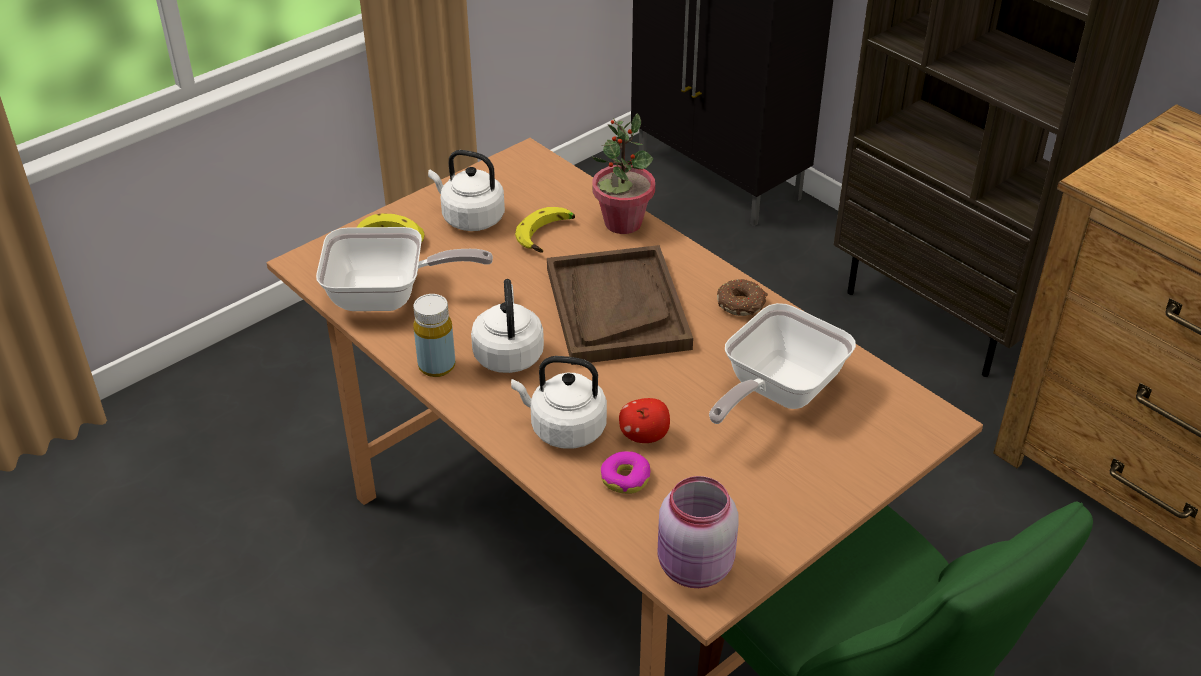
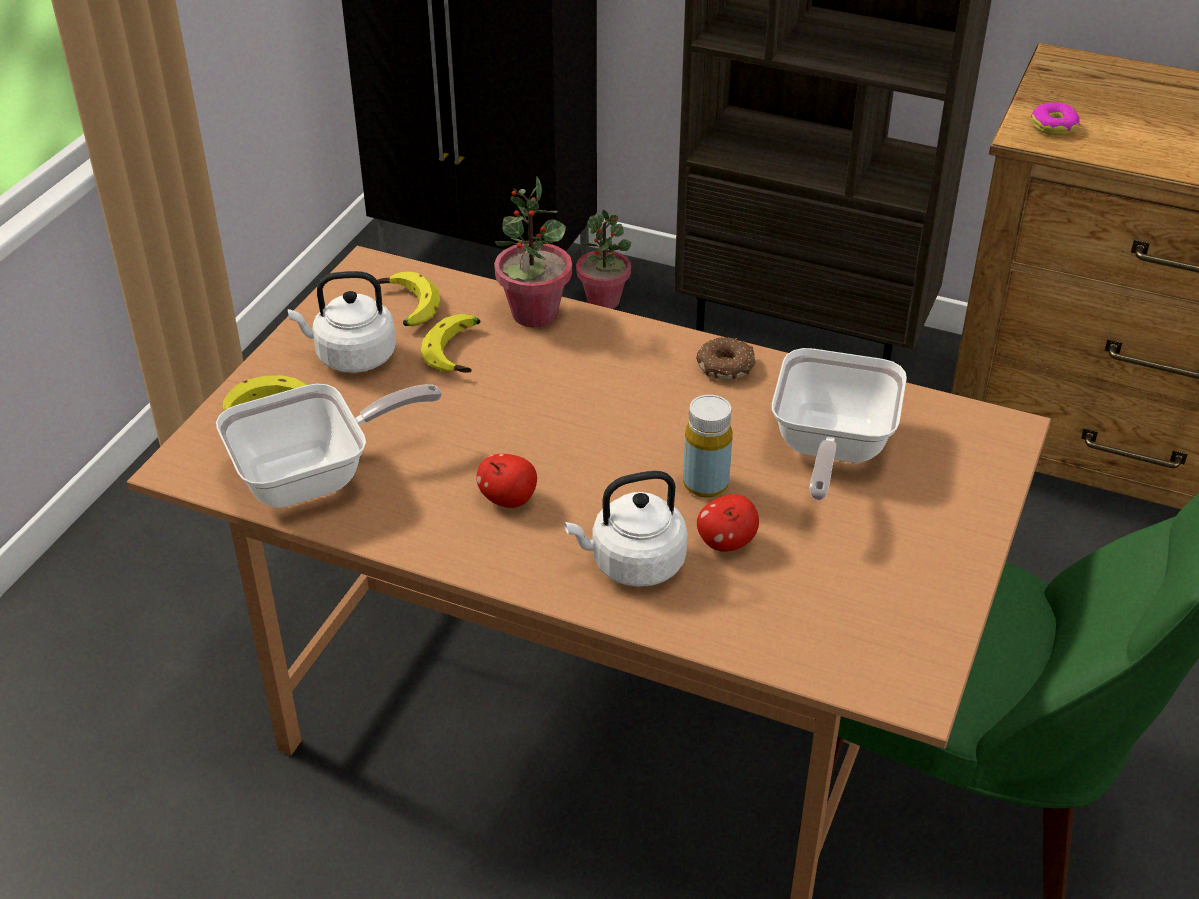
camera: 25 degrees left, 0 degrees up
yellow bottle [413,294,455,377] -> yellow bottle moved to [683,395,733,498]
white kettle [471,279,544,373] -> apple [477,454,537,508]
brown tray [547,245,693,365] -> none
donut [601,451,651,494] -> donut moved to [1031,102,1080,135]
pink jar [657,476,739,588] -> none
none -> banana [377,272,440,326]
none -> potted plant [576,209,631,309]

